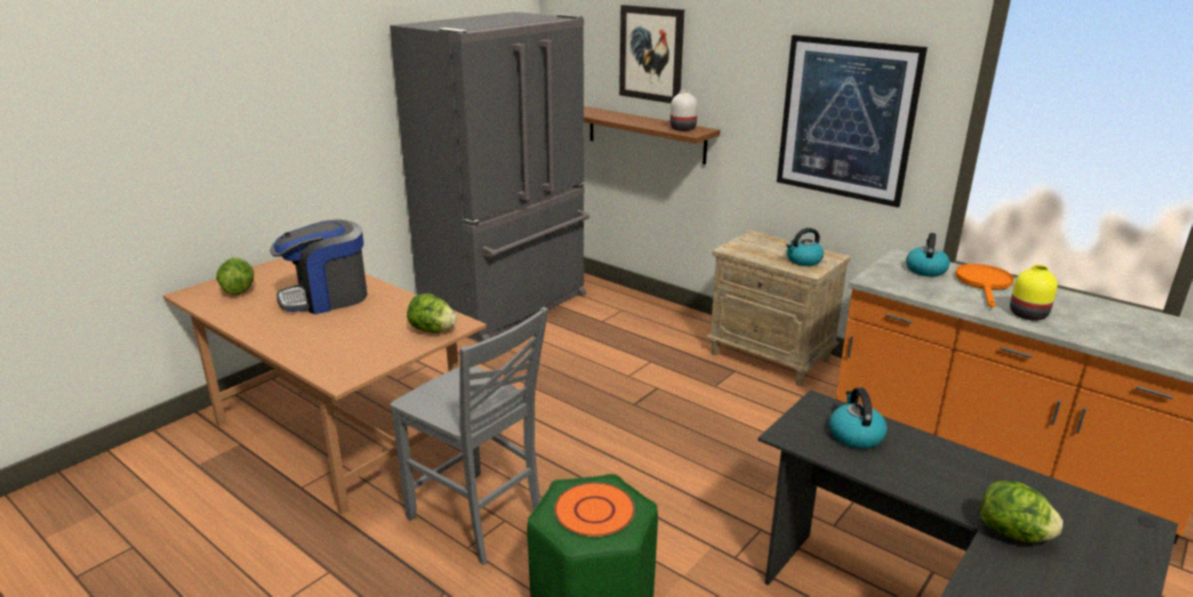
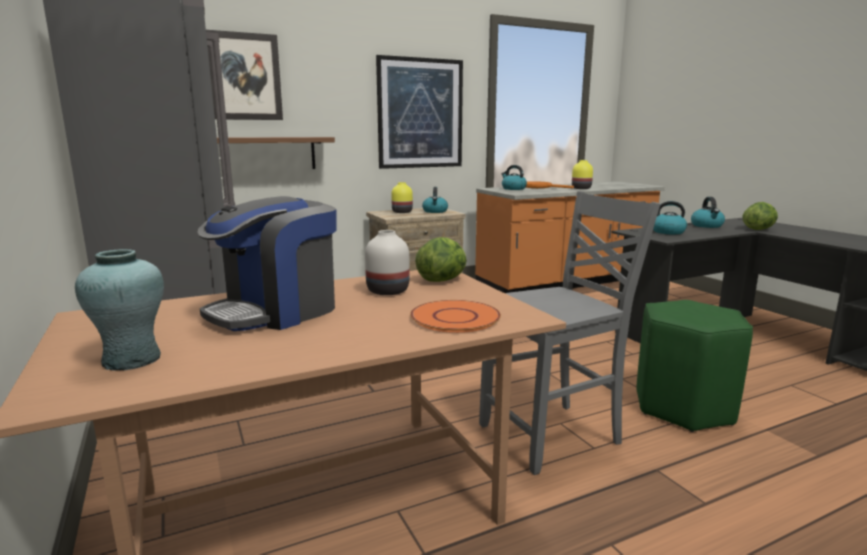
camera: 65 degrees left, 10 degrees down
lettuce [216,258,254,295] -> turquoise vase [75,249,164,371]
coffee machine [270,220,367,315] -> coffee machine turned 45 degrees clockwise [197,196,337,331]
orange plate [554,482,635,537] -> orange plate moved to [410,300,501,333]
white vase [670,90,698,131] -> white vase moved to [365,230,410,295]
none -> yellow vase [391,182,413,213]
none -> kettle [691,197,725,228]

